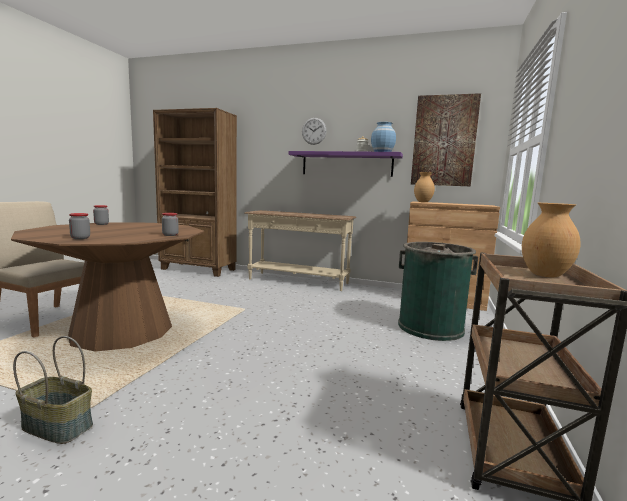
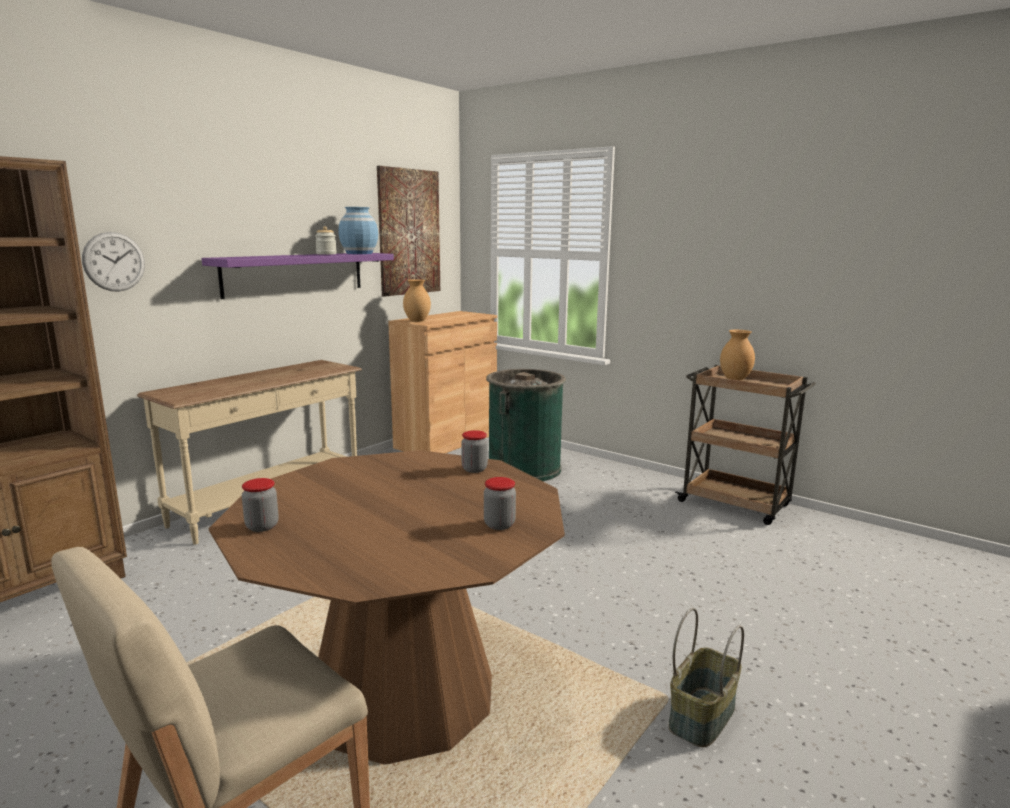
camera: 70 degrees left, 5 degrees up
wall clock [302,118,327,145] -> wall clock moved to [82,232,145,292]

